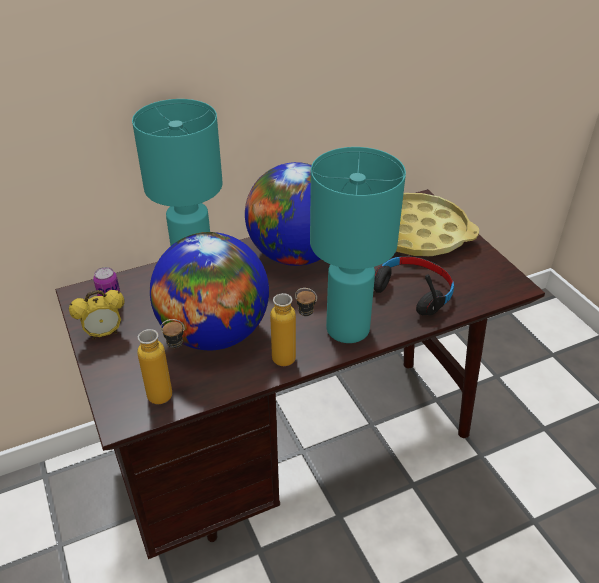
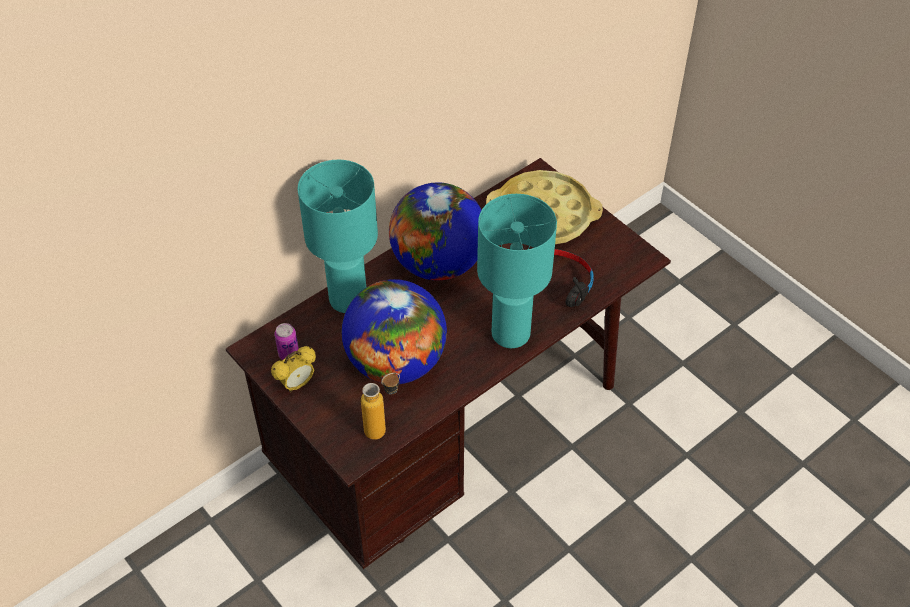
camera: 15 degrees left, 10 degrees up
bottle [270,288,317,366] -> none

